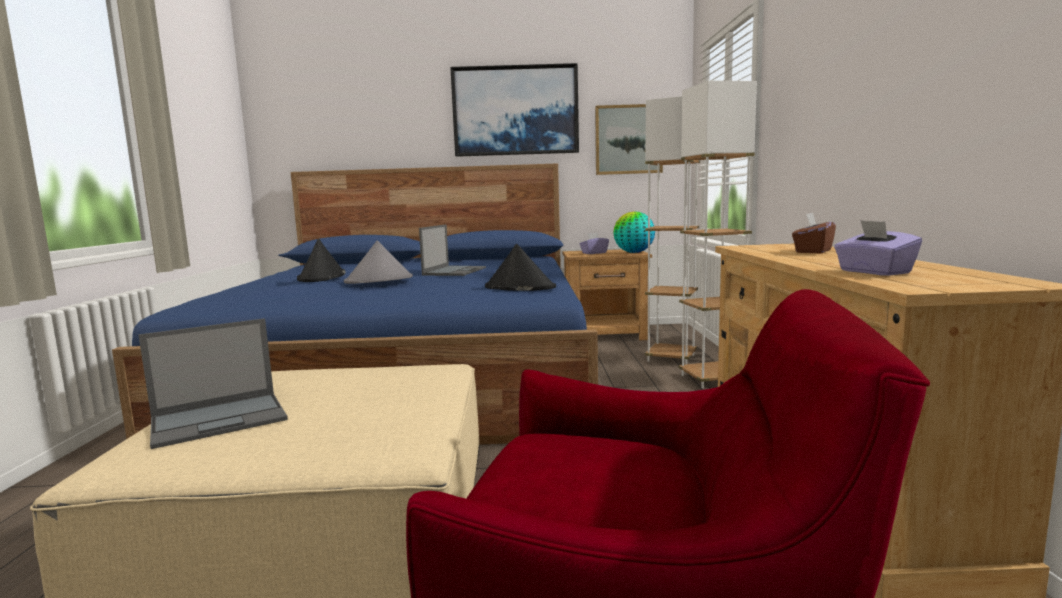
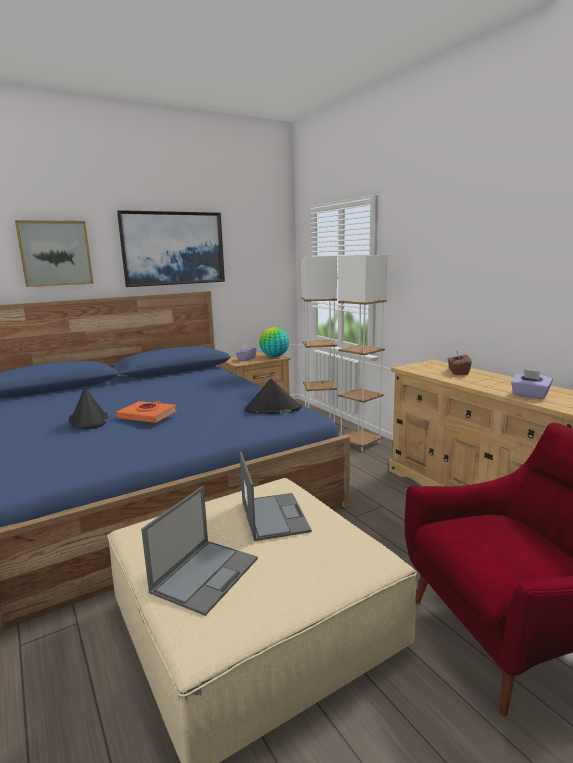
camera: 30 degrees left, 5 degrees up
grey hat [344,241,413,284] -> orange book [116,401,177,423]
laptop [419,224,486,276] -> laptop moved to [240,452,312,541]
picture [595,104,663,175] -> picture moved to [15,220,93,287]

